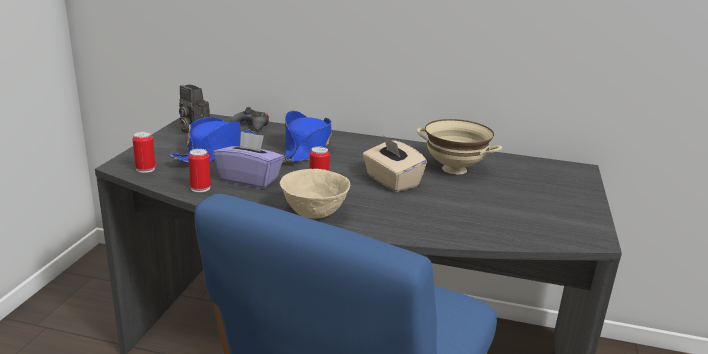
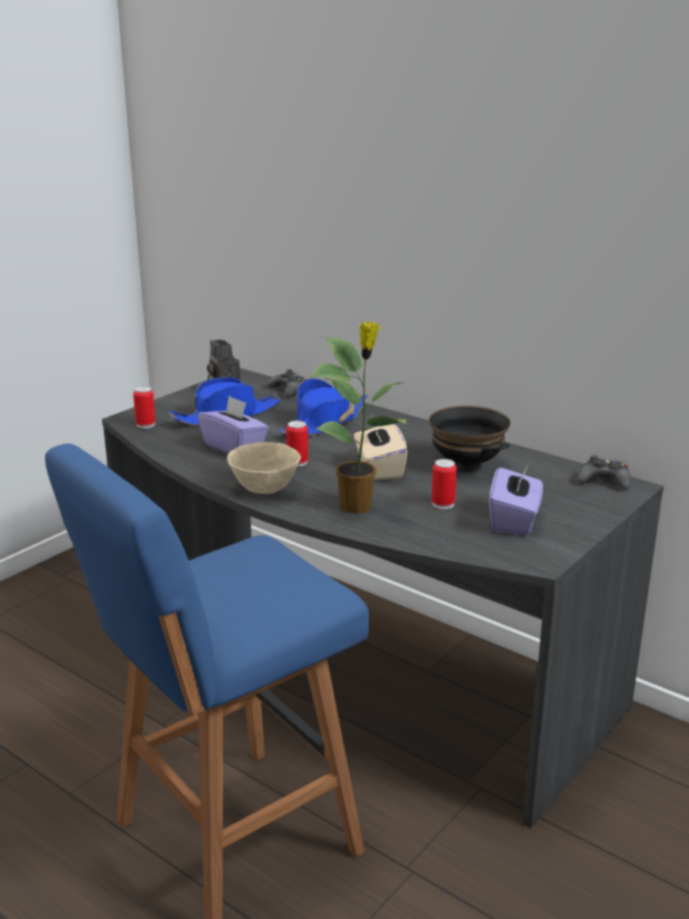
camera: 25 degrees right, 0 degrees up
can [188,149,211,192] -> can moved to [432,459,457,509]
beige bowl [417,119,502,175] -> black bowl [429,406,511,473]
none -> potted plant [310,322,407,514]
none -> purple tissue box [489,465,543,535]
none -> black game controller [578,455,631,490]

